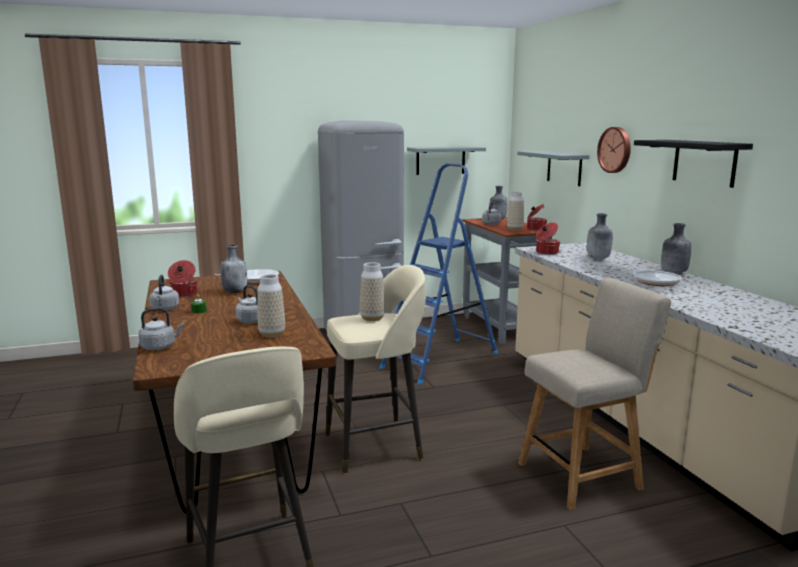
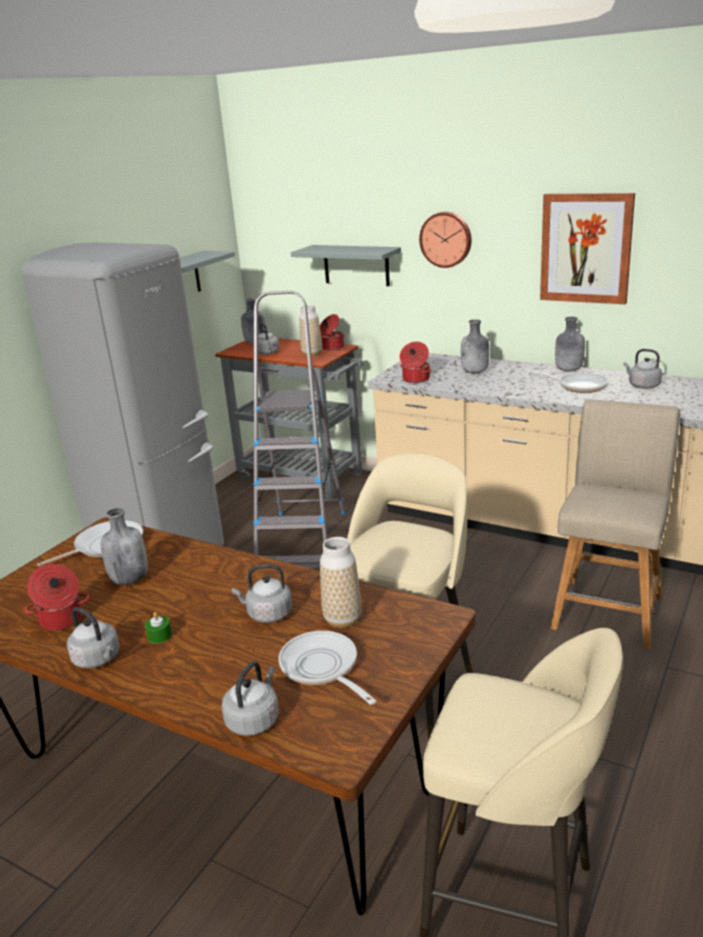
camera: 40 degrees left, 10 degrees up
vase [360,262,385,321] -> none
blue step ladder [380,163,498,385] -> grey step ladder [253,291,345,568]
black shelf [634,140,753,188] -> picture [540,193,635,304]
none -> frying pan [279,631,376,705]
none -> grey kettle [624,349,662,389]

